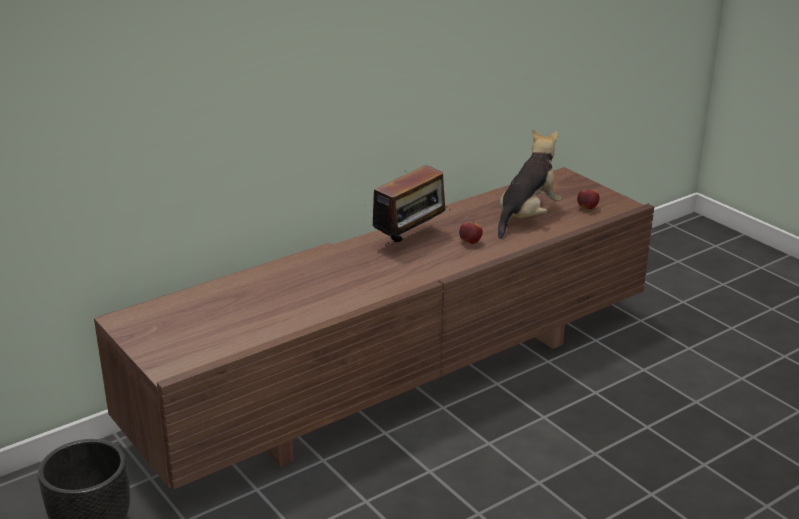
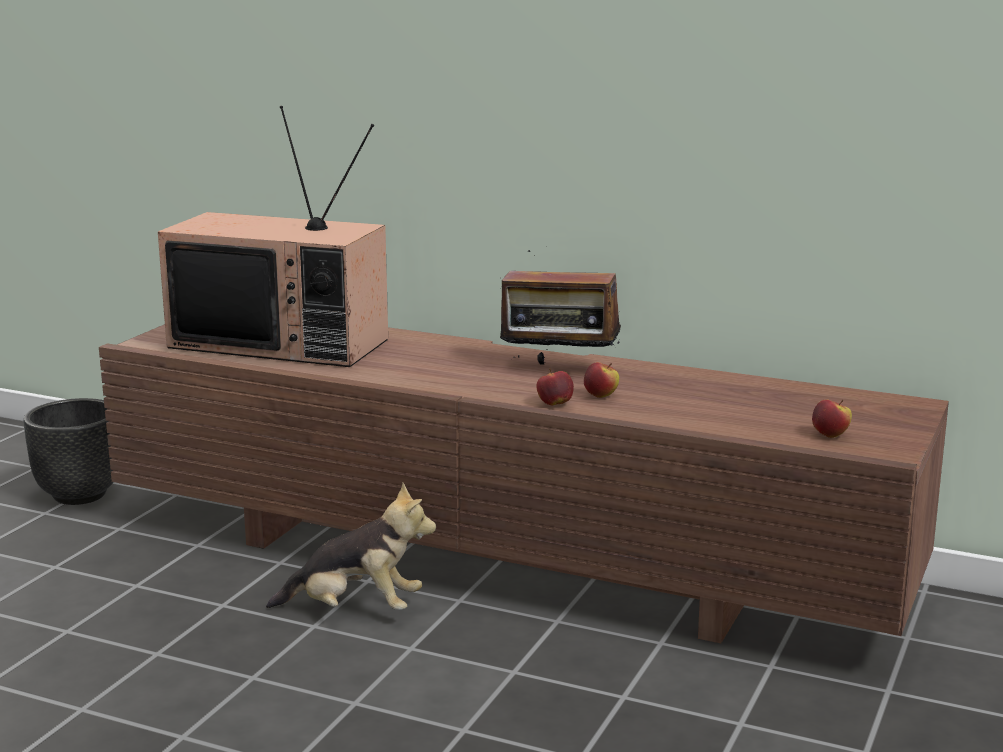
camera: 60 degrees right, 10 degrees down
plush toy [498,129,562,239] -> plush toy moved to [266,483,436,610]
none -> television [158,106,388,367]
none -> apple [536,368,574,405]

